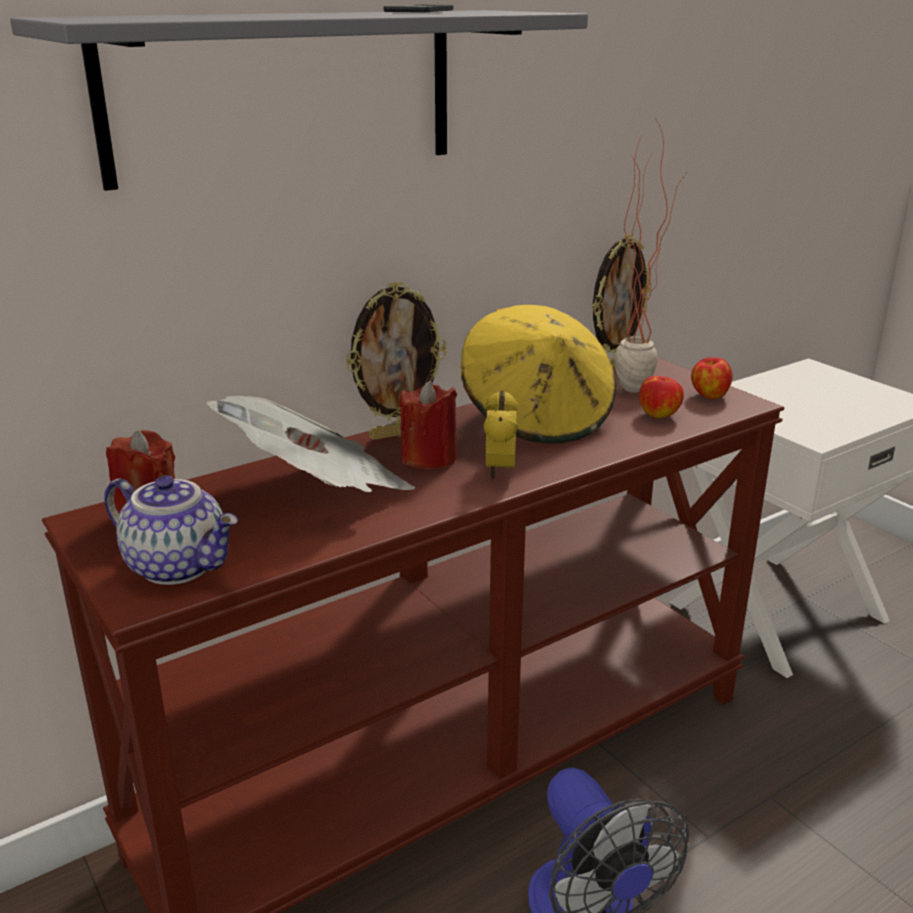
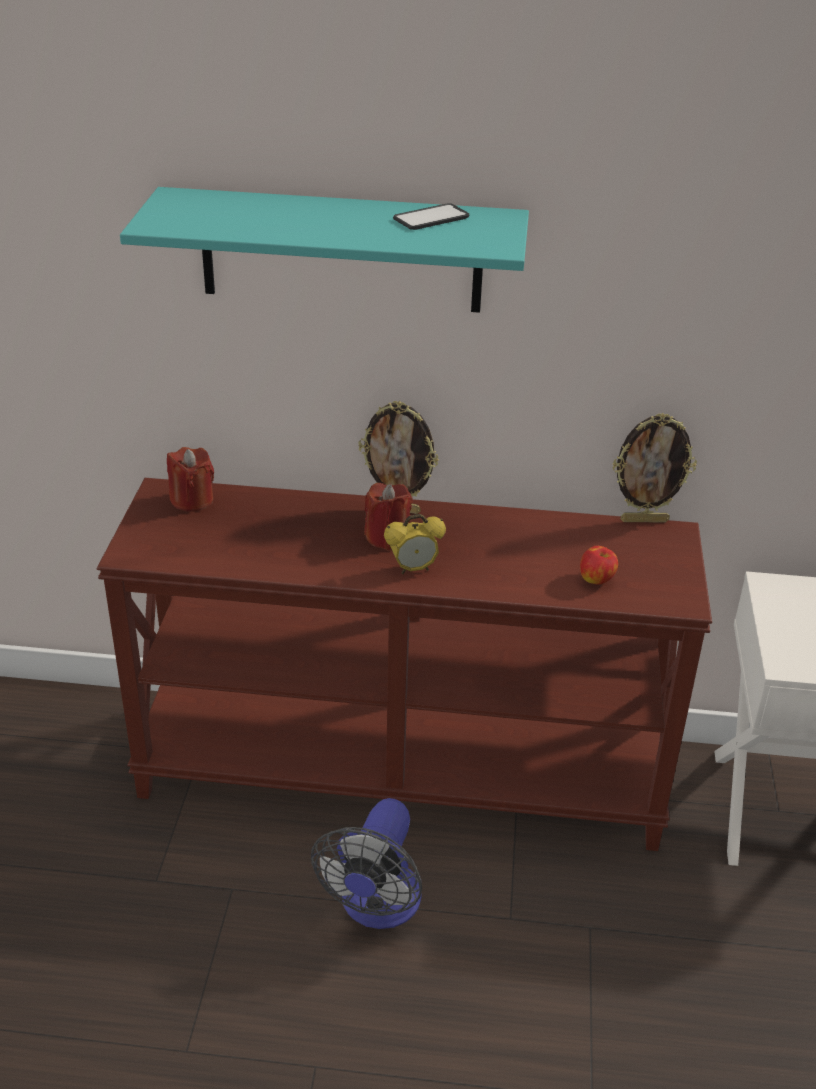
camera: 40 degrees right, 10 degrees up
grey shelf [10,10,588,191] -> turquoise shelf [120,187,529,313]
teapot [104,475,238,585] -> none
newspaper [206,396,415,492] -> none
yellow hat [461,305,616,443] -> none
alarm clock [483,390,518,479] -> alarm clock turned 150 degrees counterclockwise [384,514,446,574]
potted plant [615,117,686,393] -> none
apple [691,357,733,399] -> none

